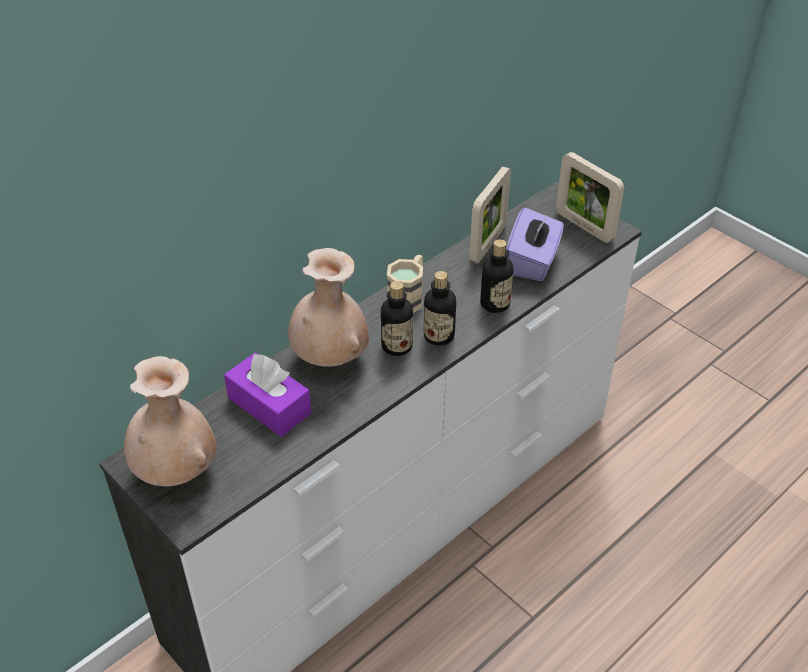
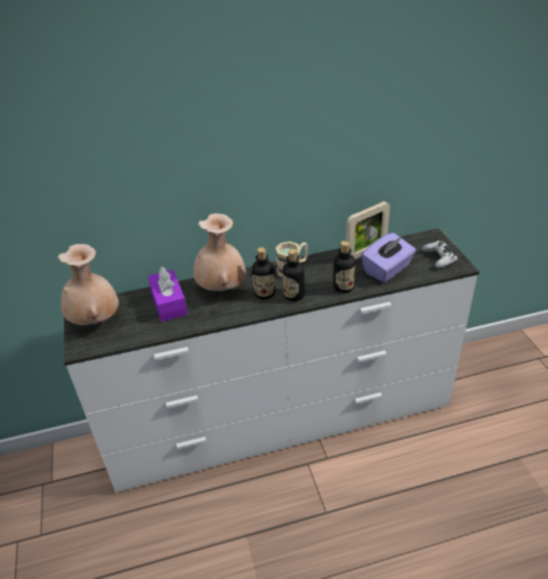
camera: 30 degrees right, 5 degrees down
picture frame [556,152,624,243] -> white game controller [422,241,457,269]

